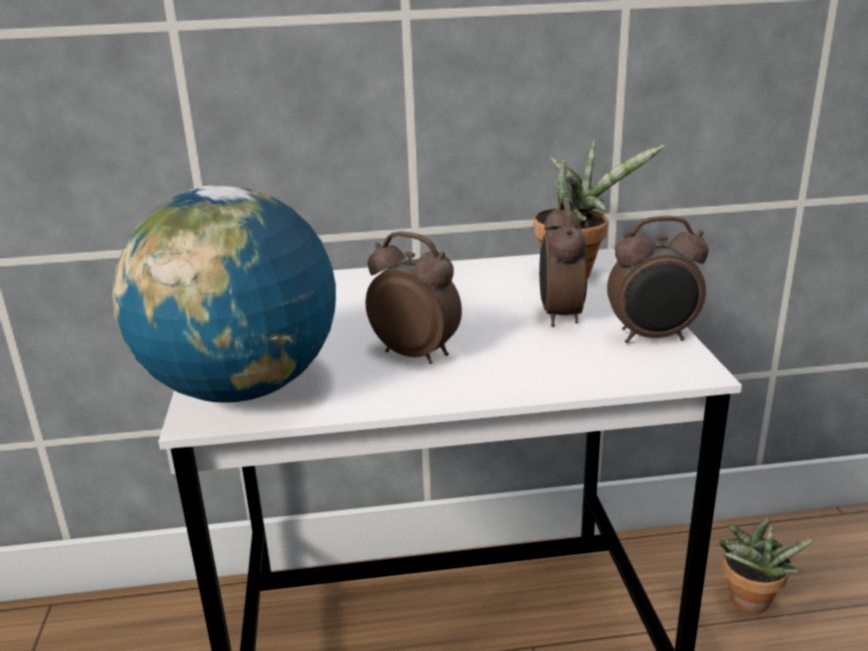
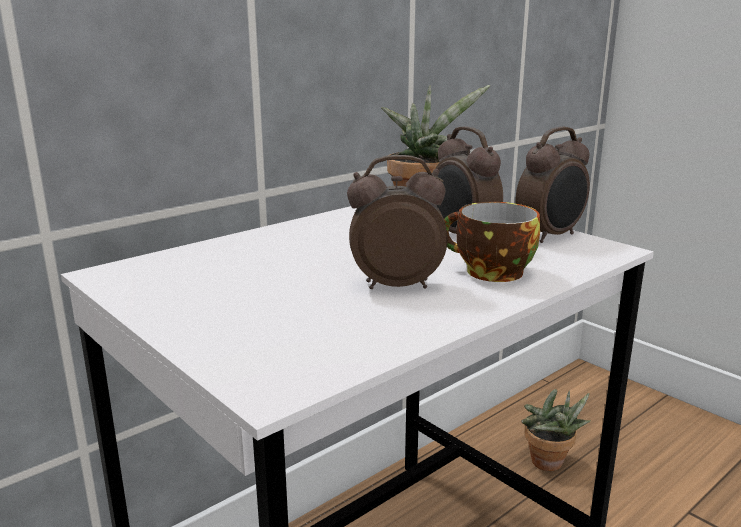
camera: 35 degrees left, 5 degrees down
globe [112,185,336,403] -> none
none -> cup [444,202,540,282]

